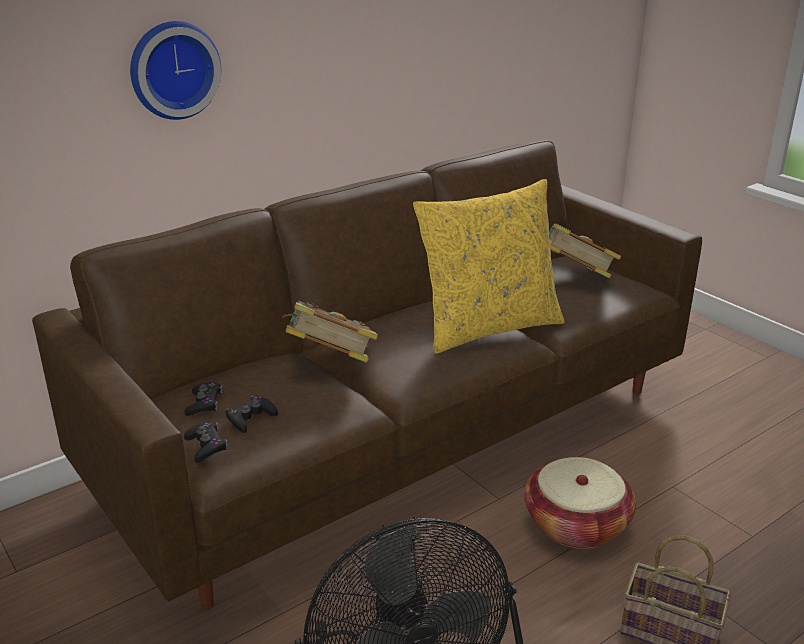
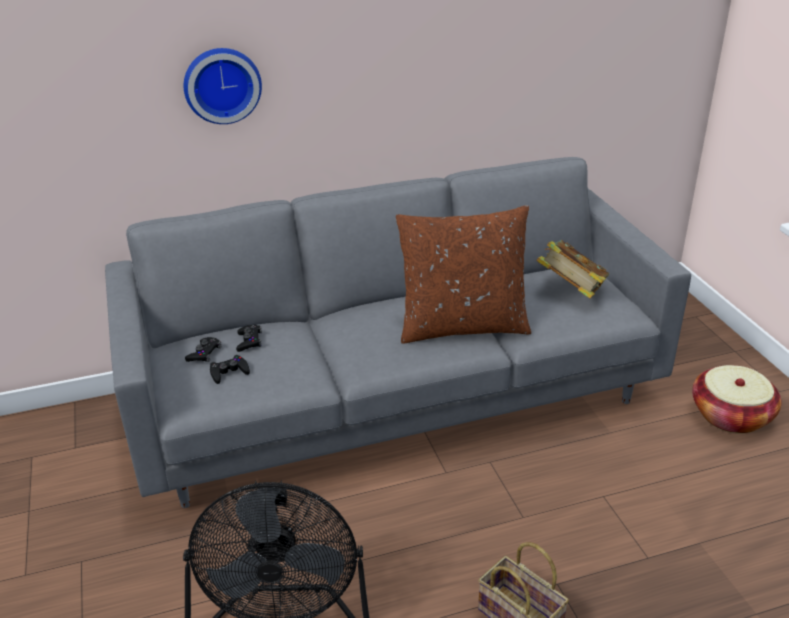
camera: 20 degrees right, 5 degrees up
brown sofa [32,140,702,610] -> grey sofa [105,157,691,508]
black game controller [184,422,228,463] -> black game controller moved to [236,325,262,352]
book [283,301,378,363] -> none
yellow pillow [413,179,565,354] -> brown pillow [396,205,531,344]
basket [524,457,636,549] -> basket moved to [692,365,782,434]

